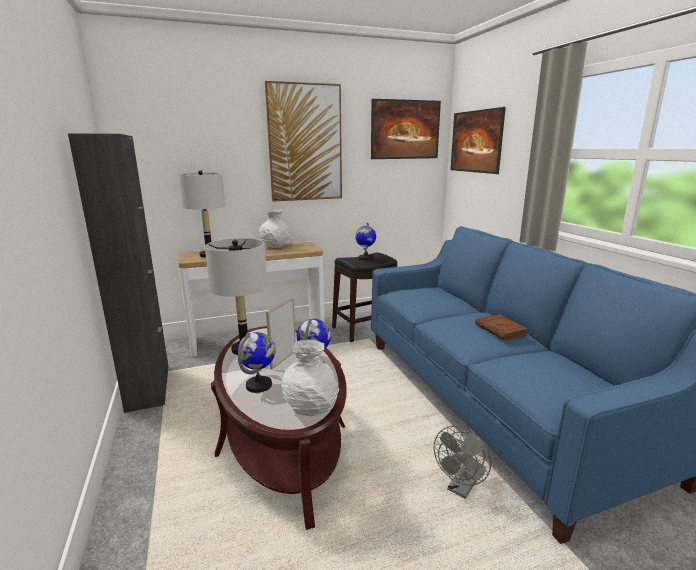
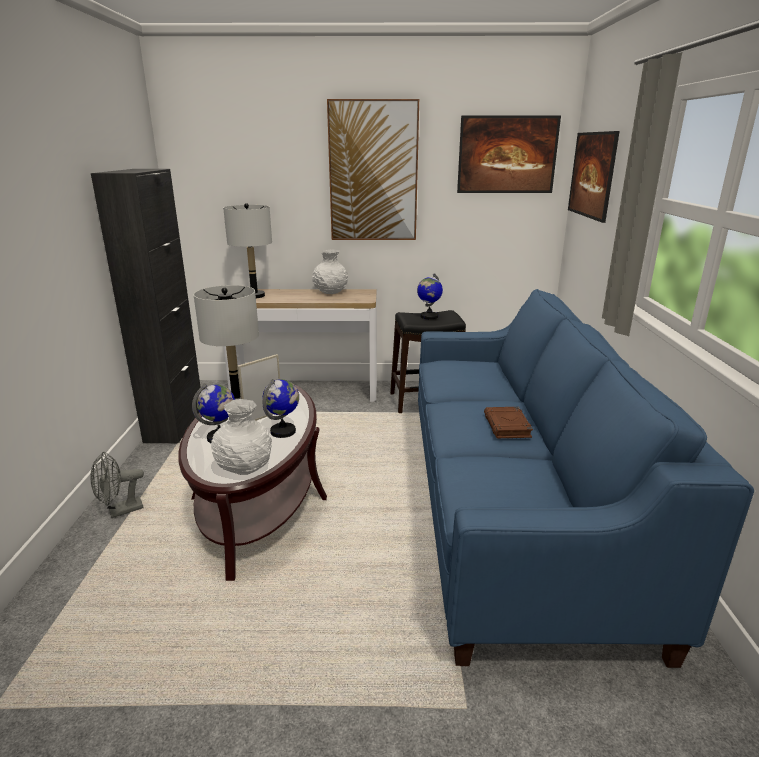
camera: 20 degrees right, 5 degrees up
grey fan [434,426,491,499] -> grey fan moved to [90,452,144,518]

